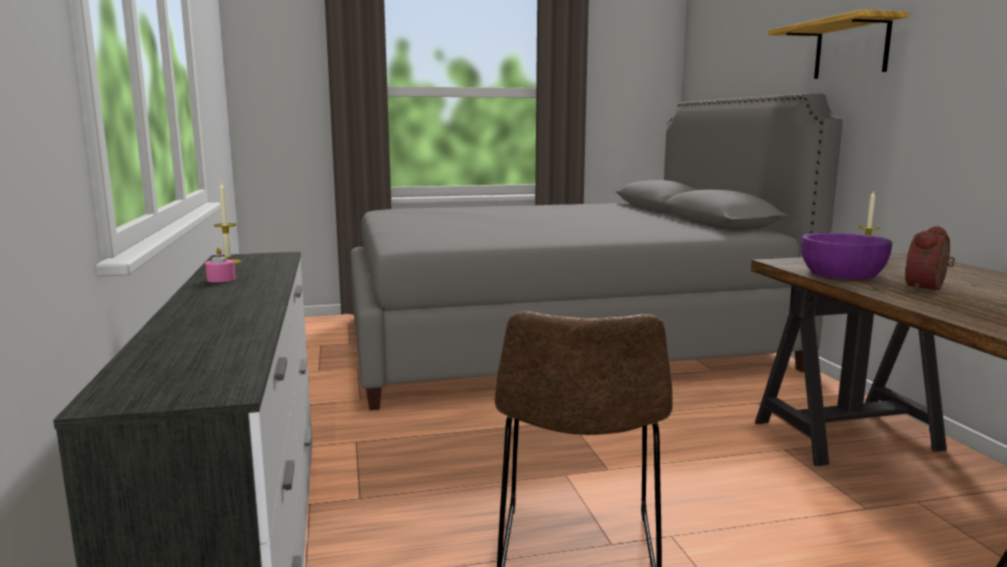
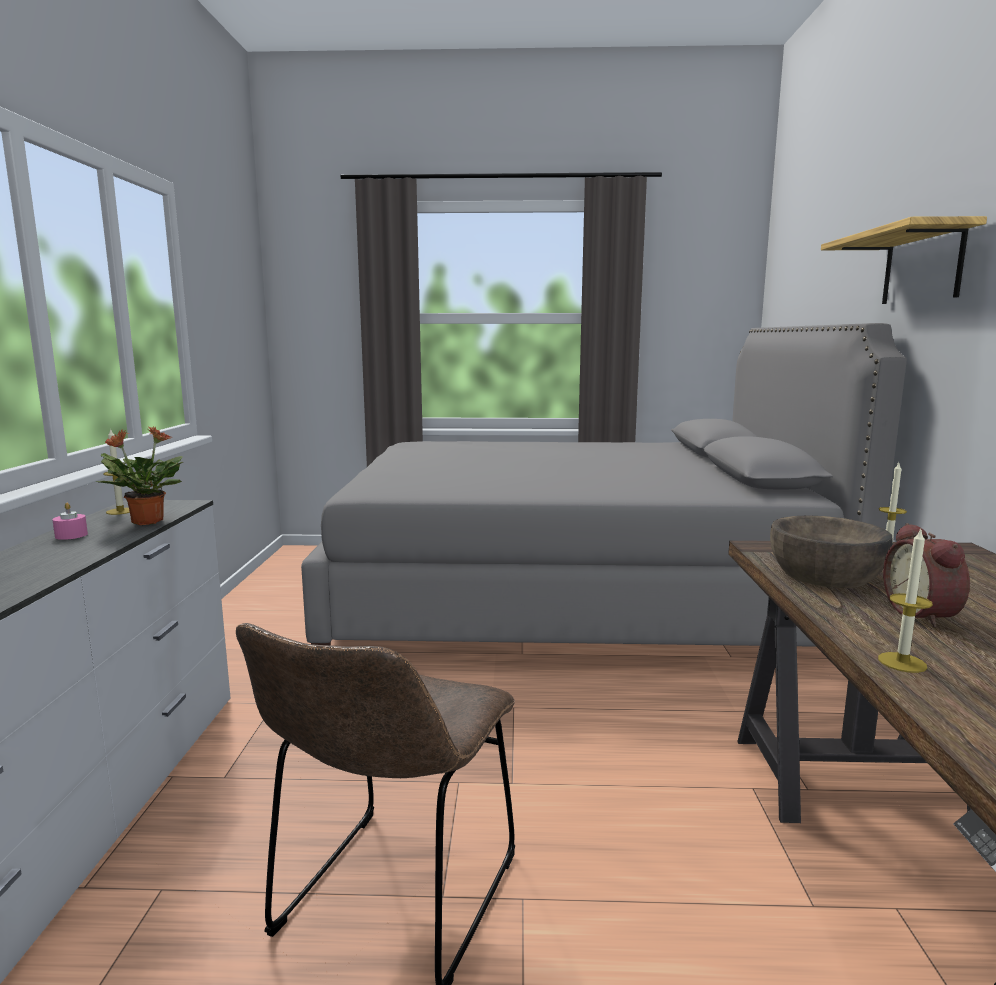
camera: 15 degrees right, 0 degrees up
purple bowl [801,233,892,279] -> brown bowl [770,515,893,588]
alarm clock [906,226,955,291] -> alarm clock turned 60 degrees counterclockwise [883,523,970,628]
none -> potted plant [95,426,183,525]
none -> candle [878,528,933,673]

